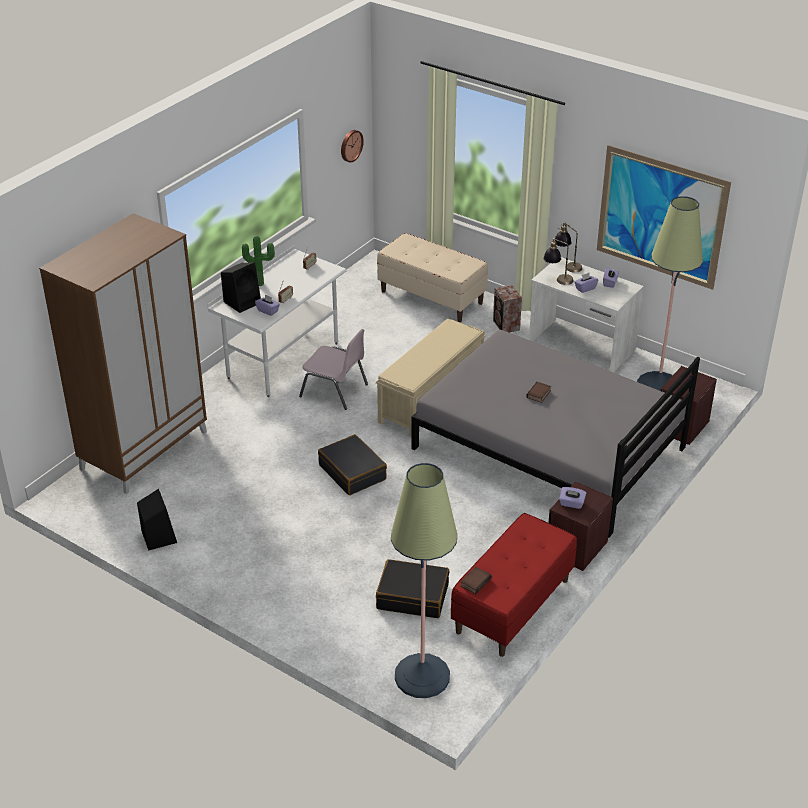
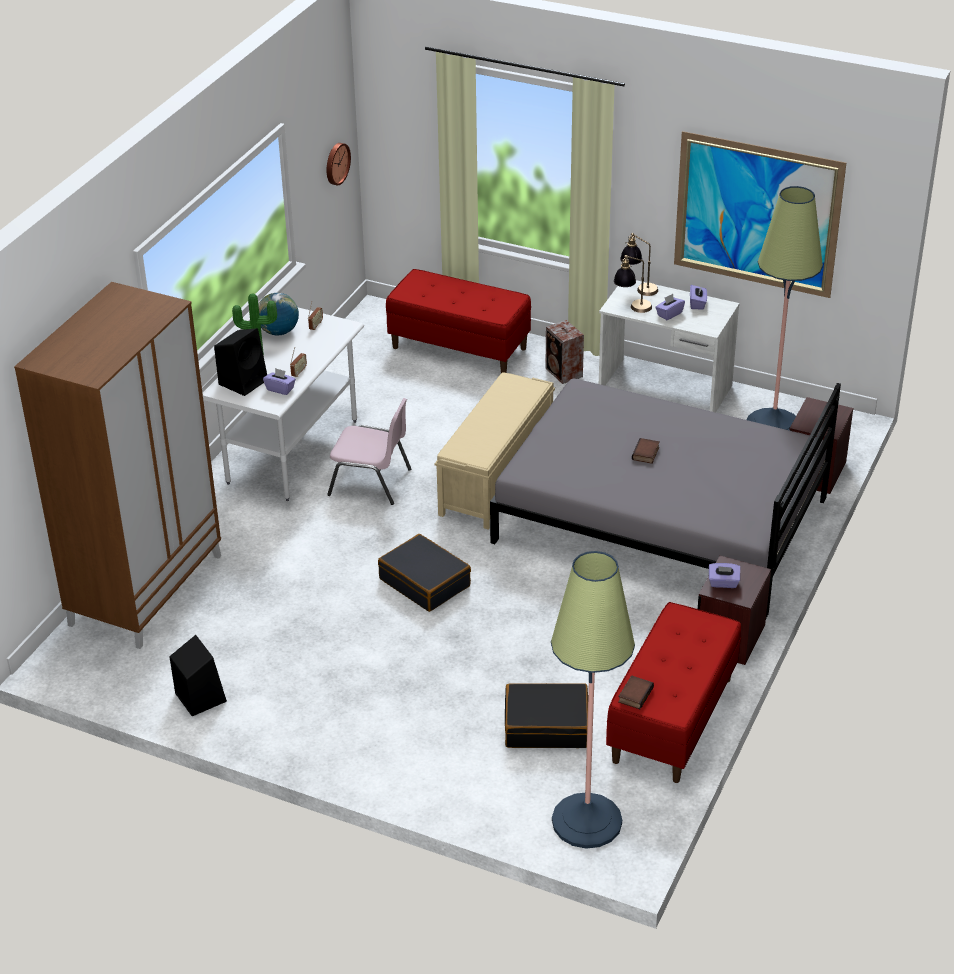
camera: 10 degrees left, 0 degrees up
beige bench [377,233,488,322] -> red bench [386,269,531,373]
none -> globe [258,293,299,335]

